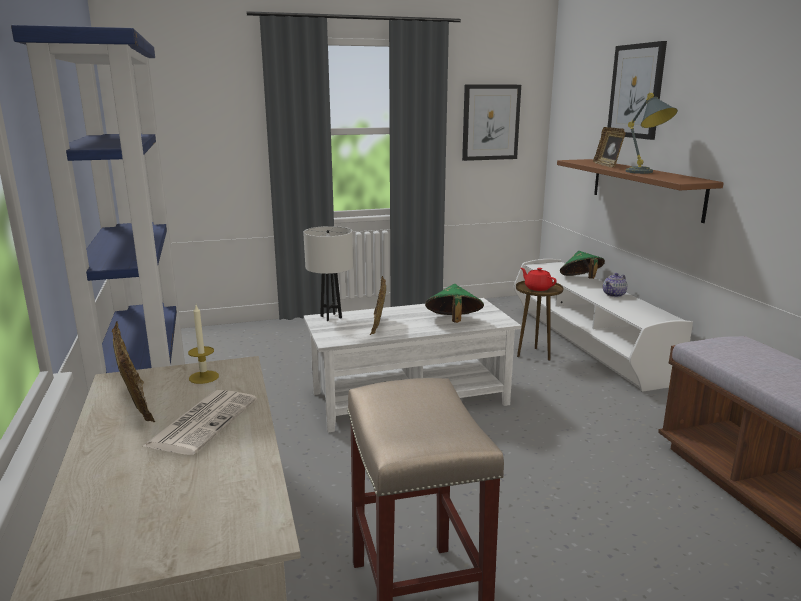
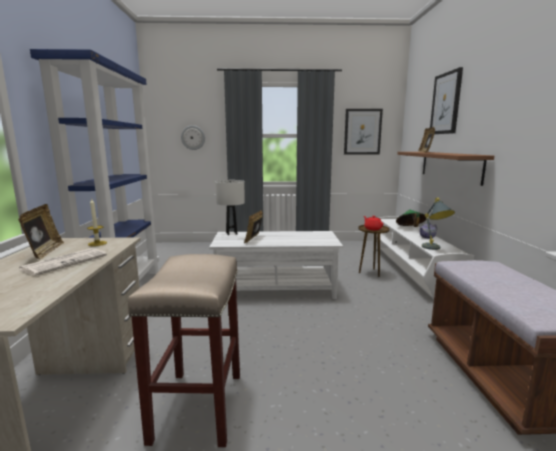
camera: 15 degrees right, 5 degrees down
green hat [425,284,484,323] -> none
grey table lamp [626,93,678,174] -> grey table lamp moved to [422,198,455,250]
none -> wall clock [181,125,205,150]

